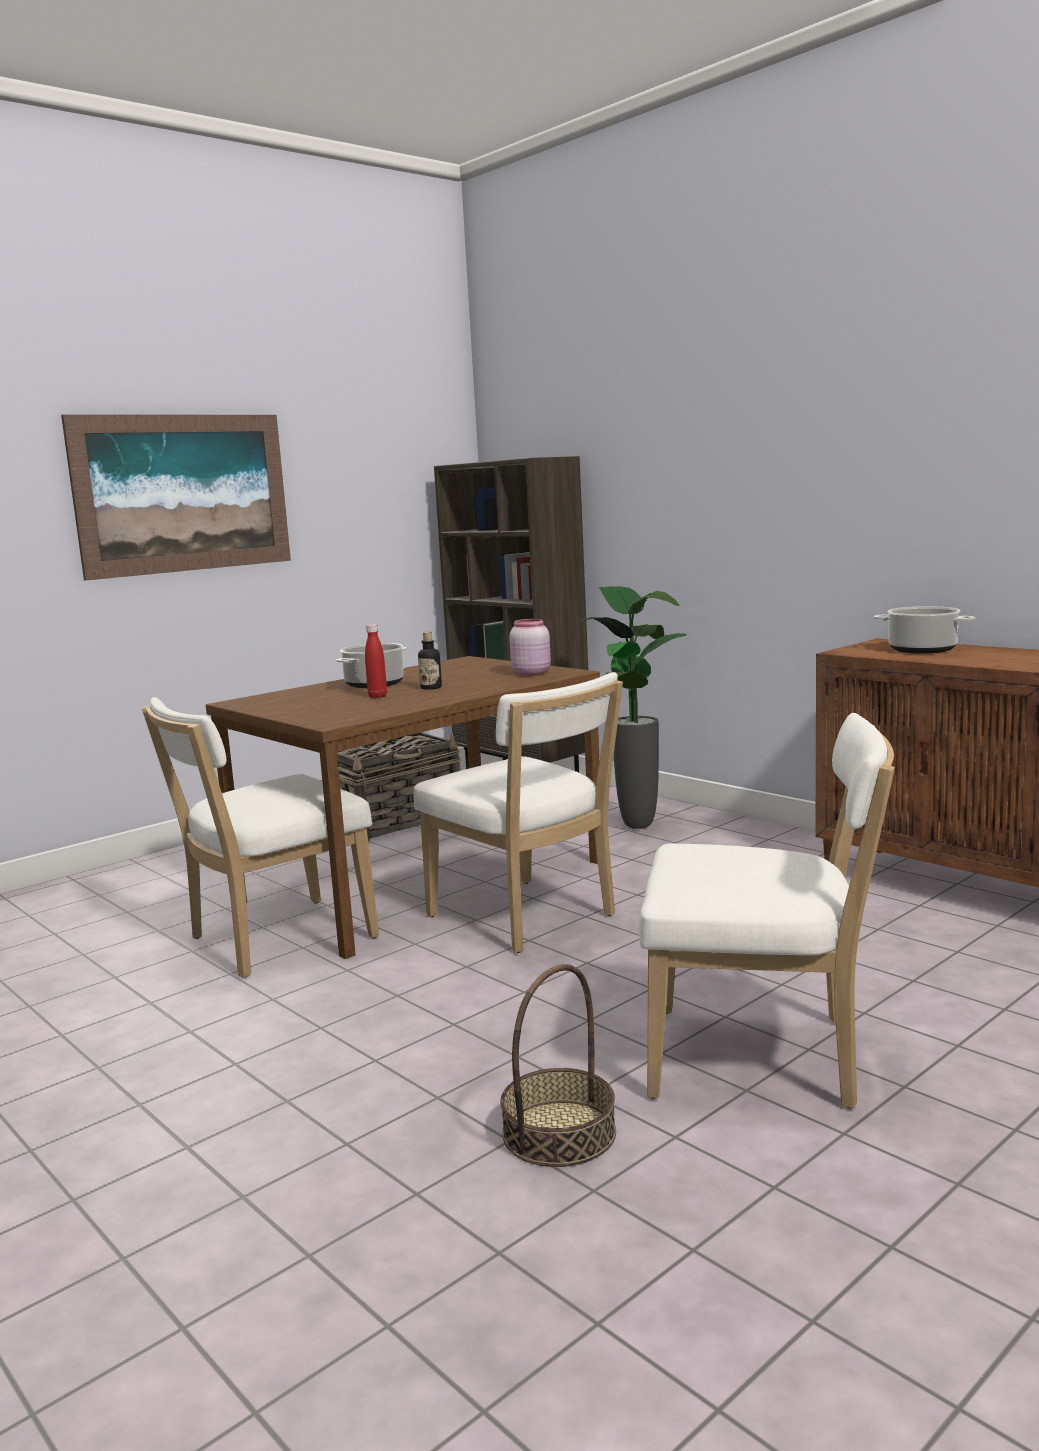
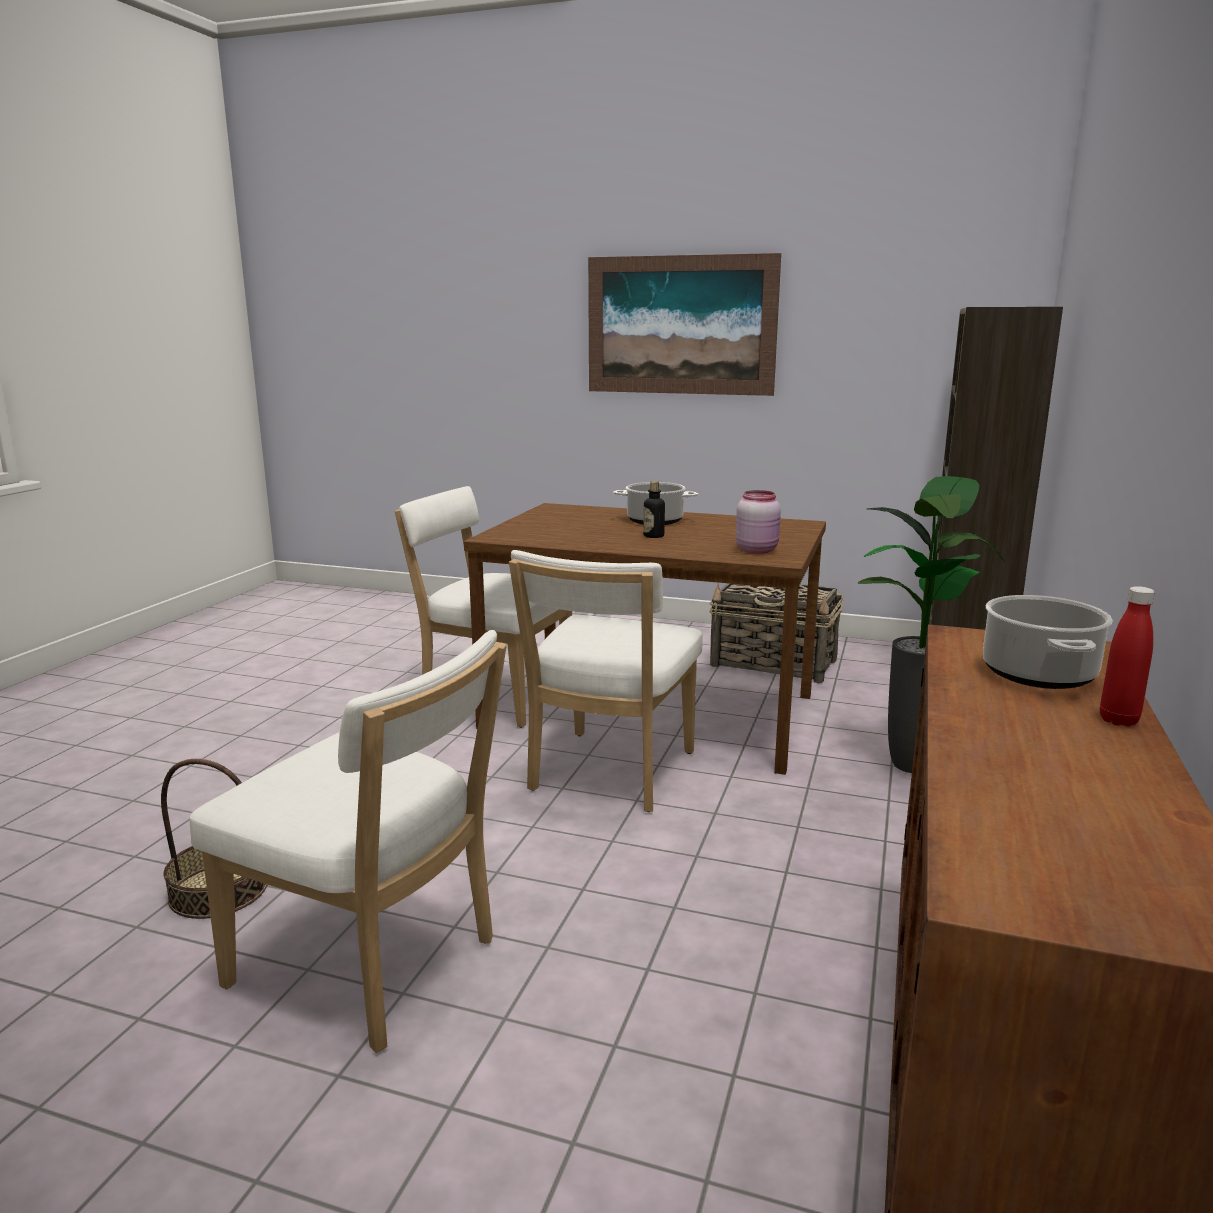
camera: 60 degrees right, 5 degrees up
red bottle [365,624,387,698] -> red bottle moved to [1100,586,1155,727]
white chair [639,713,895,1109] -> white chair turned 45 degrees counterclockwise [189,630,507,1053]

